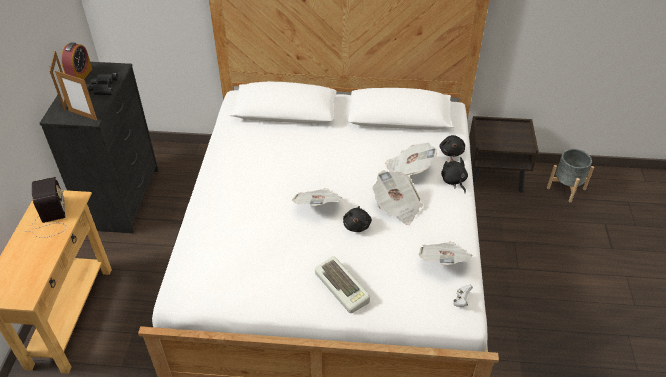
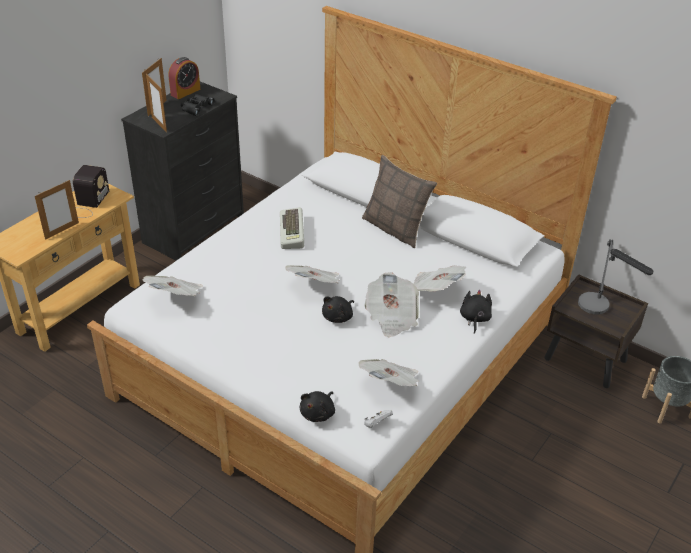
camera: 30 degrees right, 5 degrees down
keyboard [315,256,370,313] -> keyboard moved to [280,207,304,249]
black plush toy [439,135,465,157] -> black plush toy moved to [299,391,335,422]
none -> picture frame [35,180,79,240]
none -> newspaper [143,276,203,296]
none -> pillow [362,155,437,248]
none -> table lamp [578,239,653,315]

